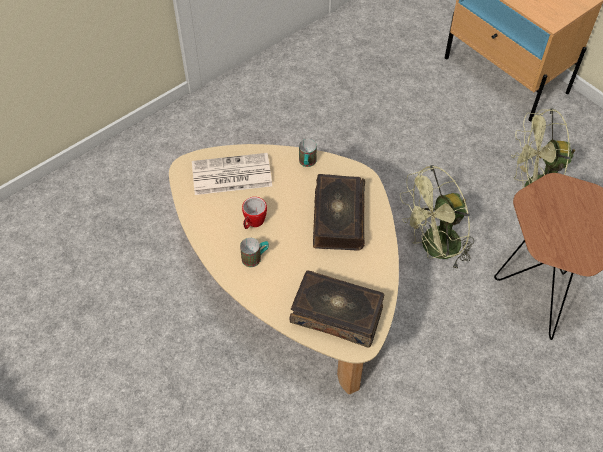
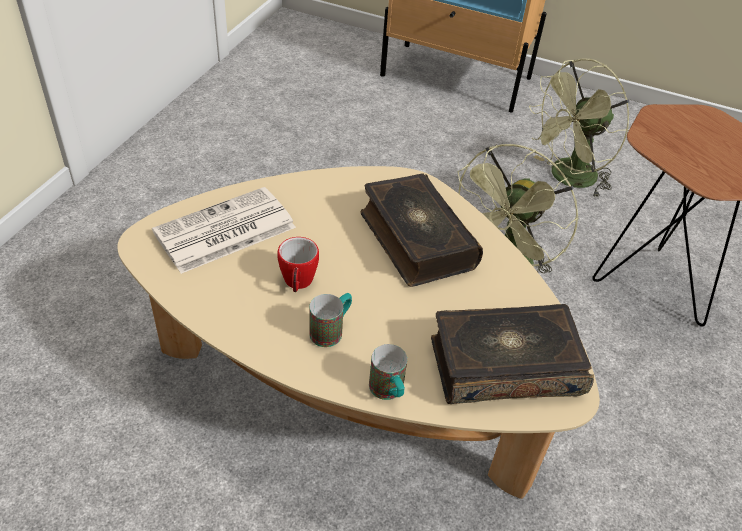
camera: 30 degrees left, 10 degrees down
mug [299,139,317,167] -> mug moved to [369,344,407,400]

